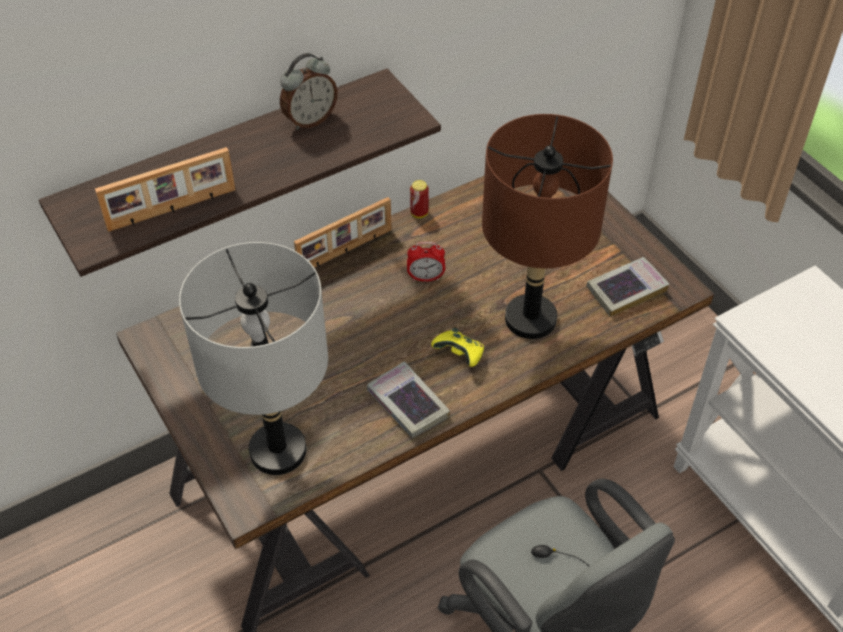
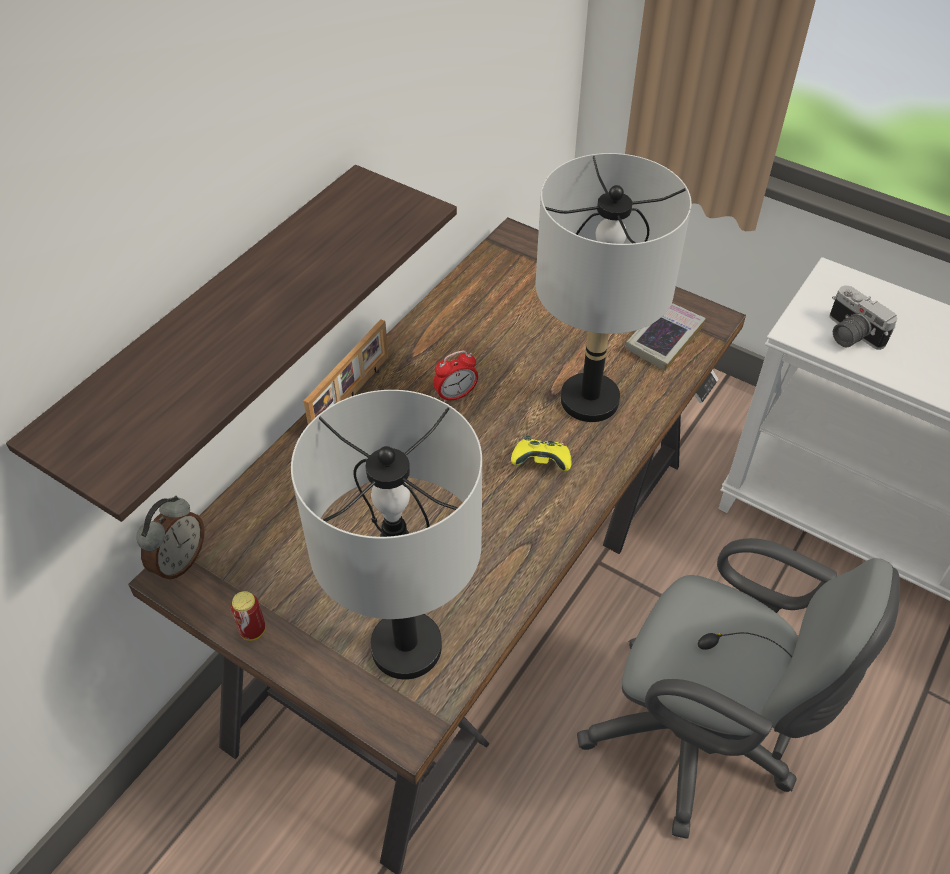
camera: 25 degrees left, 0 degrees up
picture frame [95,147,235,232] -> none
alarm clock [280,53,338,130] -> alarm clock moved to [136,496,205,581]
book [367,361,450,438] -> none
can [410,180,429,218] -> can moved to [231,591,266,641]
brown table lamp [482,114,613,339] -> grey table lamp [535,153,692,422]
none -> camera [829,285,898,350]

